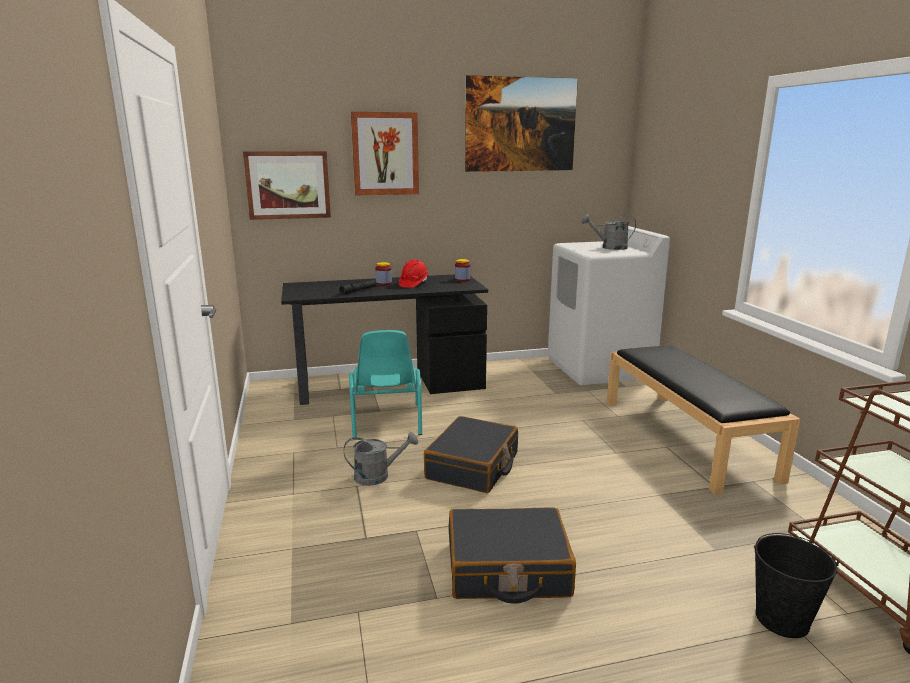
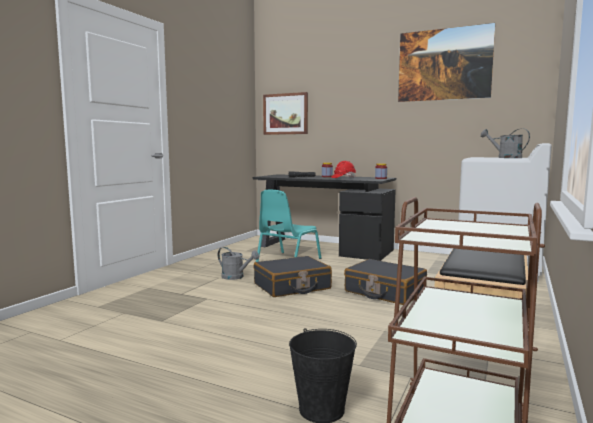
camera: 40 degrees right, 10 degrees down
picture [351,112,419,195] -> none
black suitcase [449,507,576,604] -> black suitcase moved to [344,259,427,305]

